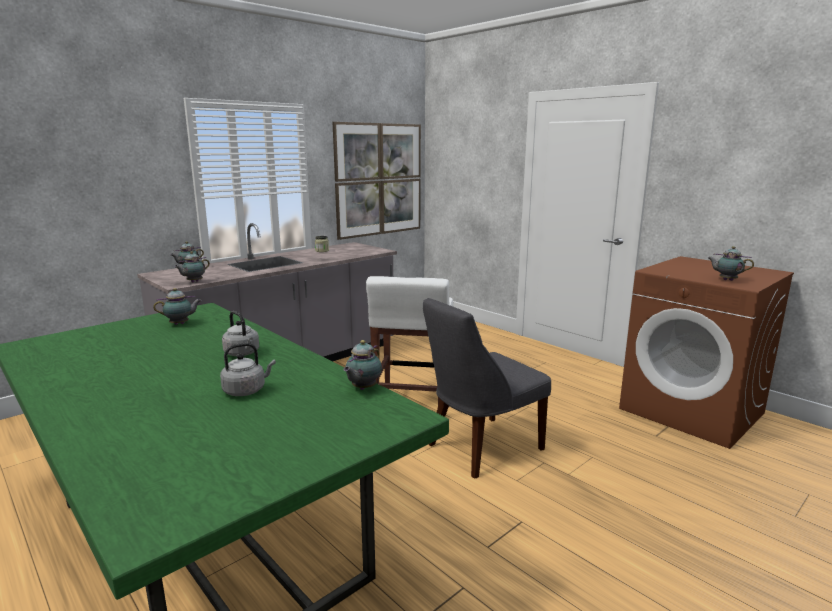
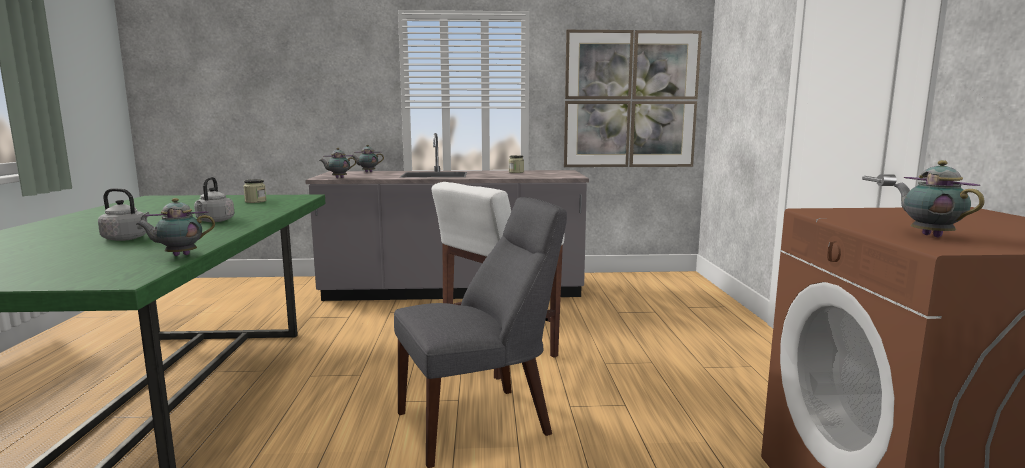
camera: 40 degrees right, 5 degrees down
teapot [153,288,202,325] -> jar [243,179,266,203]
grey chair [423,298,551,479] -> grey chair turned 150 degrees clockwise [394,197,567,468]

